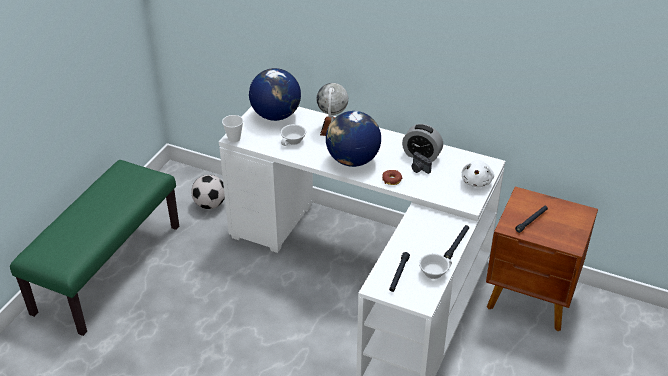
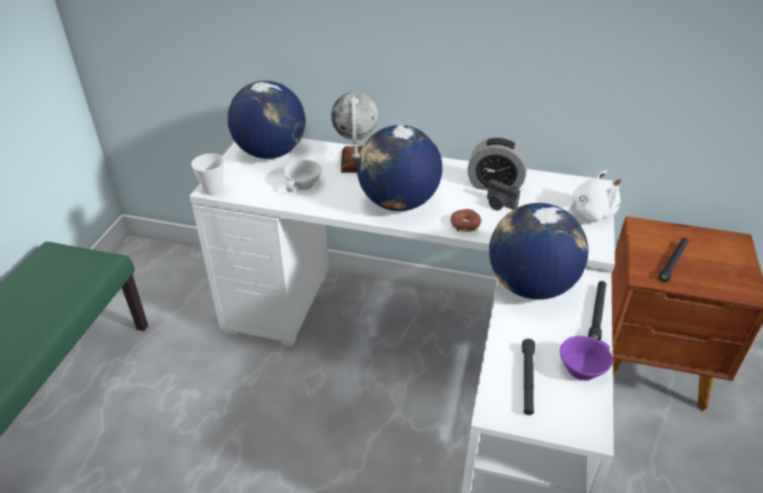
camera: 10 degrees left, 0 degrees up
football [191,175,225,209] -> none
white cup [419,253,452,279] -> purple cup [560,336,613,381]
white plush toy [462,160,494,187] -> white plush toy turned 105 degrees counterclockwise [562,170,621,222]
none -> globe [489,203,588,300]

